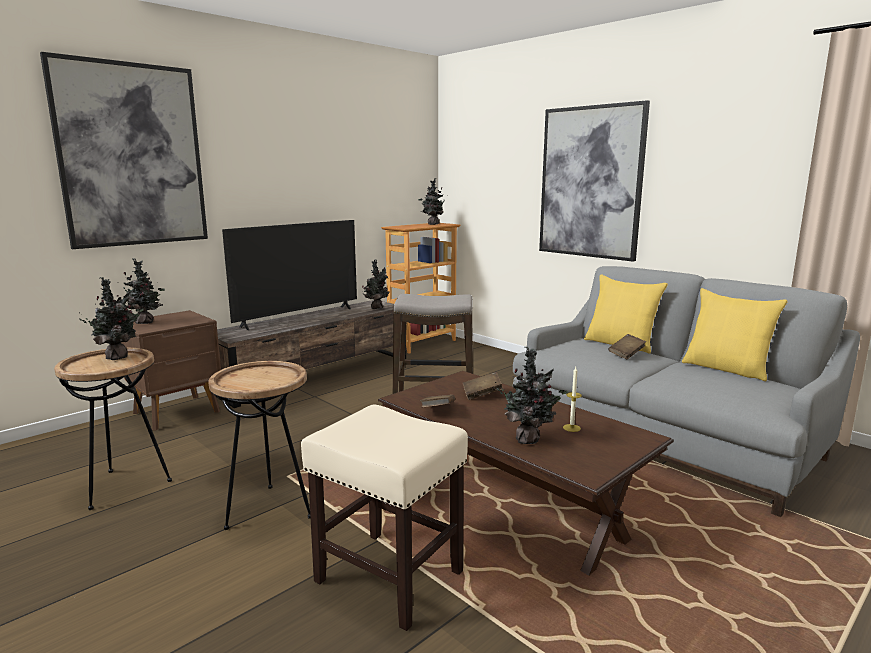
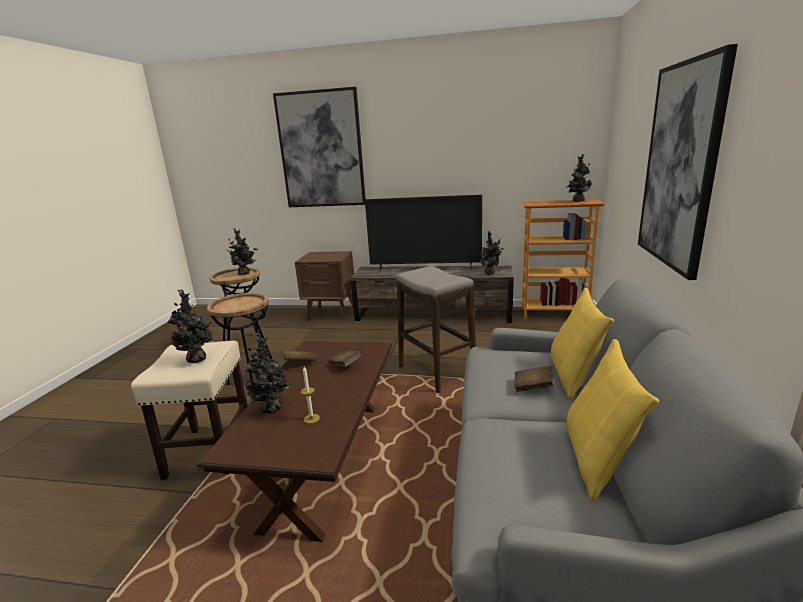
camera: 55 degrees right, 5 degrees up
potted plant [118,258,165,324] -> potted plant moved to [168,289,214,363]

